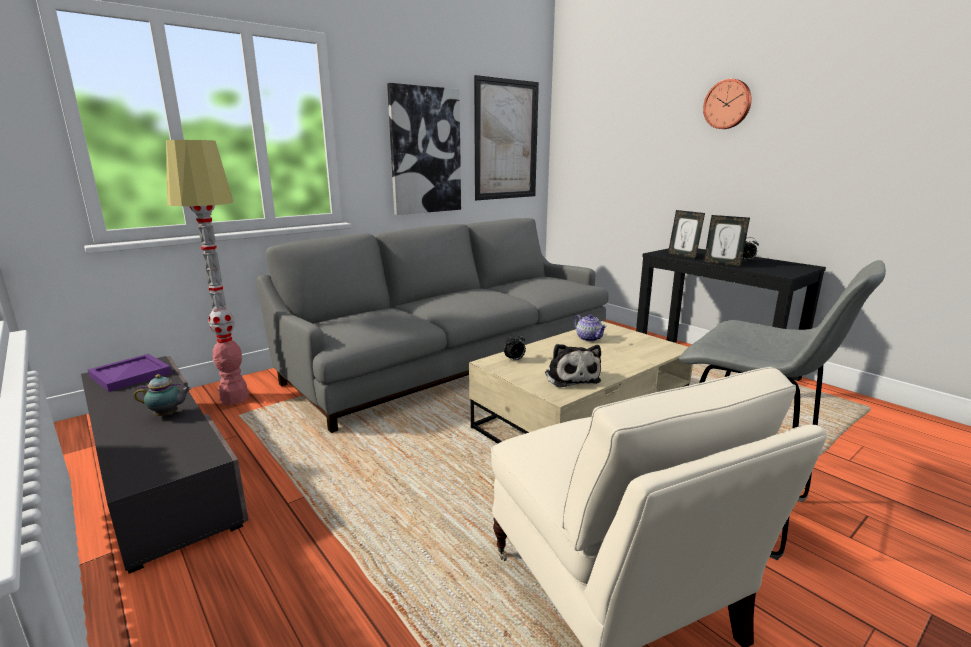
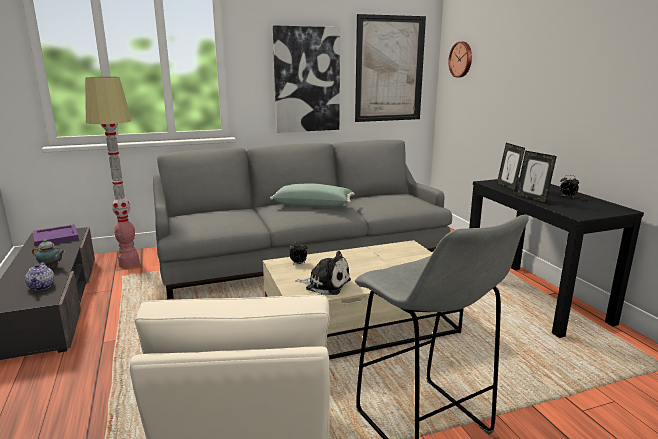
camera: 20 degrees right, 0 degrees up
plush toy [545,344,601,388] -> plush toy turned 75 degrees counterclockwise [296,251,351,295]
teapot [574,314,607,342] -> teapot moved to [25,262,55,290]
wall clock [703,79,752,129] -> wall clock moved to [448,42,472,77]
none -> green pillow [270,183,355,207]

